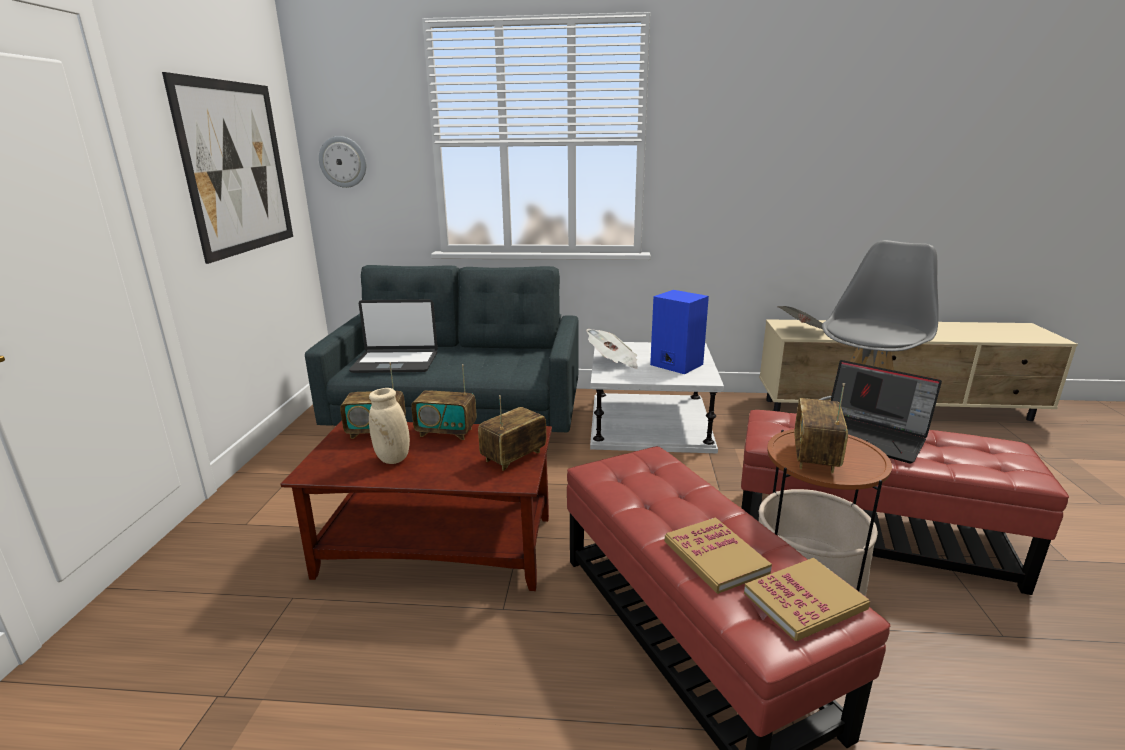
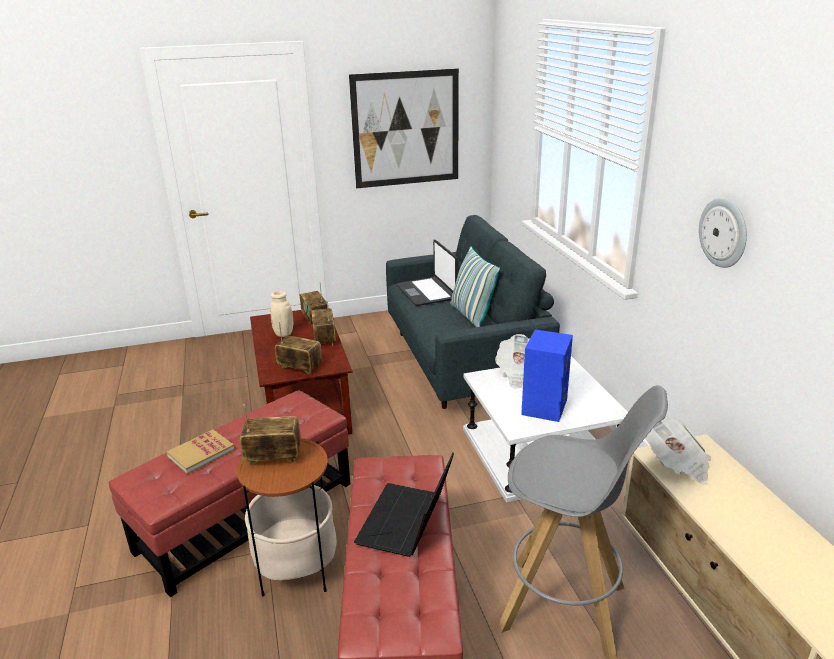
camera: 70 degrees right, 5 degrees up
wall clock [319,136,366,188] -> wall clock moved to [699,198,747,268]
book [744,558,870,641] -> none
none -> pillow [450,246,500,327]

